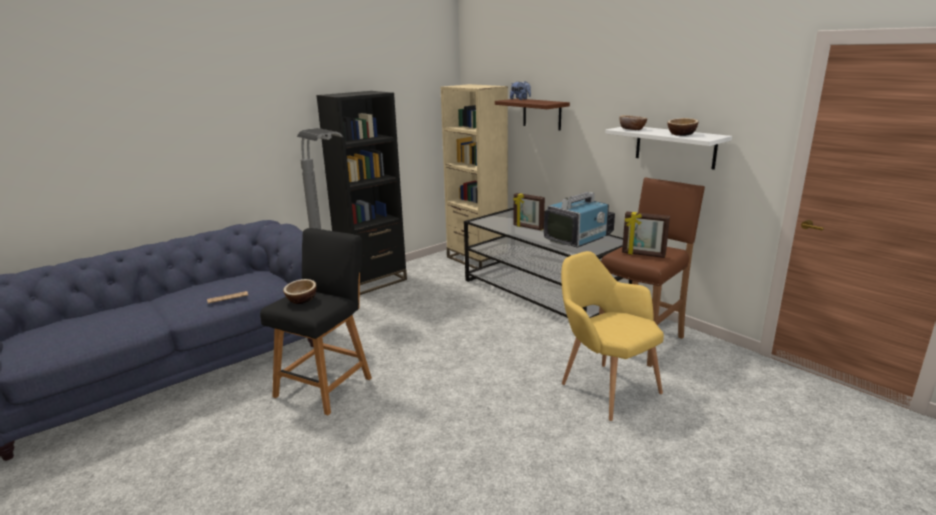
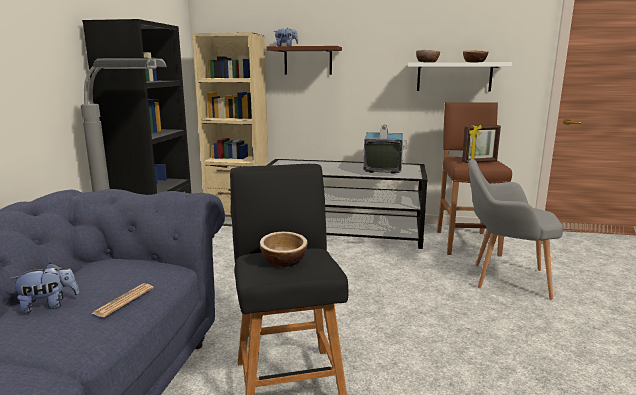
camera: 40 degrees left, 5 degrees down
picture frame [513,193,545,230] -> none
yellow armchair [561,251,664,421] -> grey armchair [468,159,563,300]
none -> plush toy [10,263,79,313]

